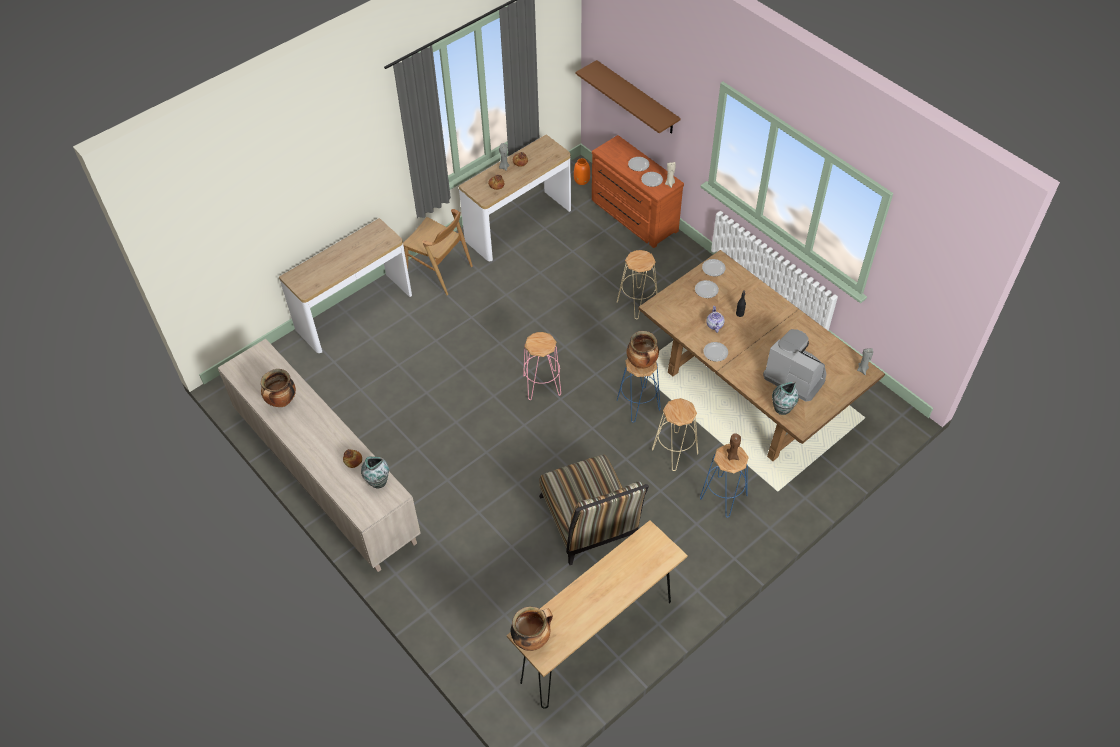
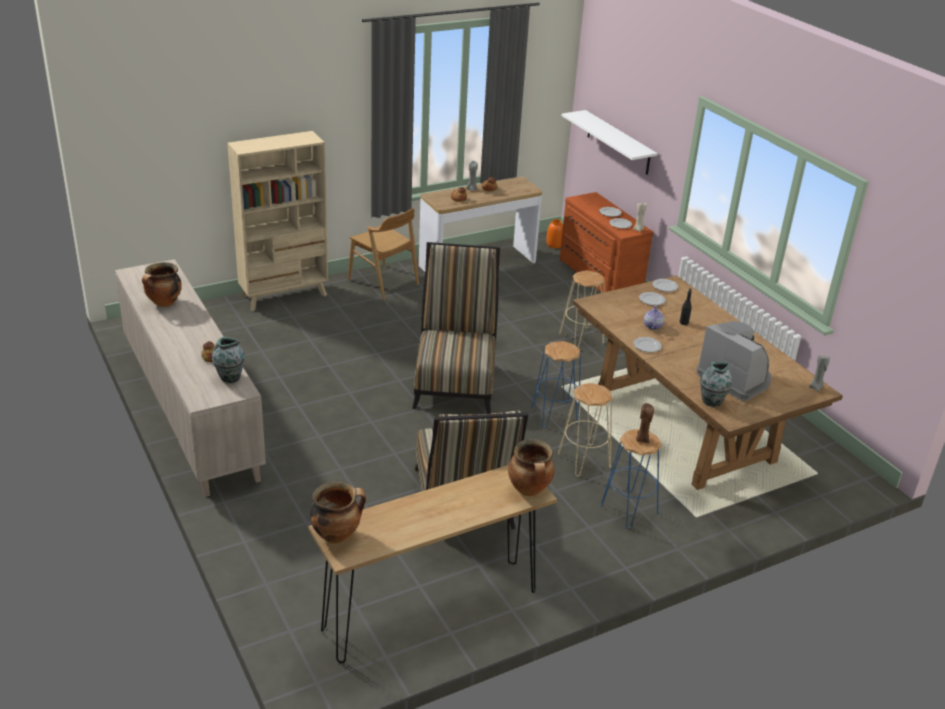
camera: 10 degrees right, 20 degrees down
console table [279,218,412,353] -> beige bookcase [227,131,328,311]
pink stool [523,332,561,400] -> chair [412,242,500,414]
brown shelf [576,60,681,134] -> white shelf [562,110,657,175]
cooking pot [627,331,659,369] -> cooking pot moved to [508,439,554,496]

